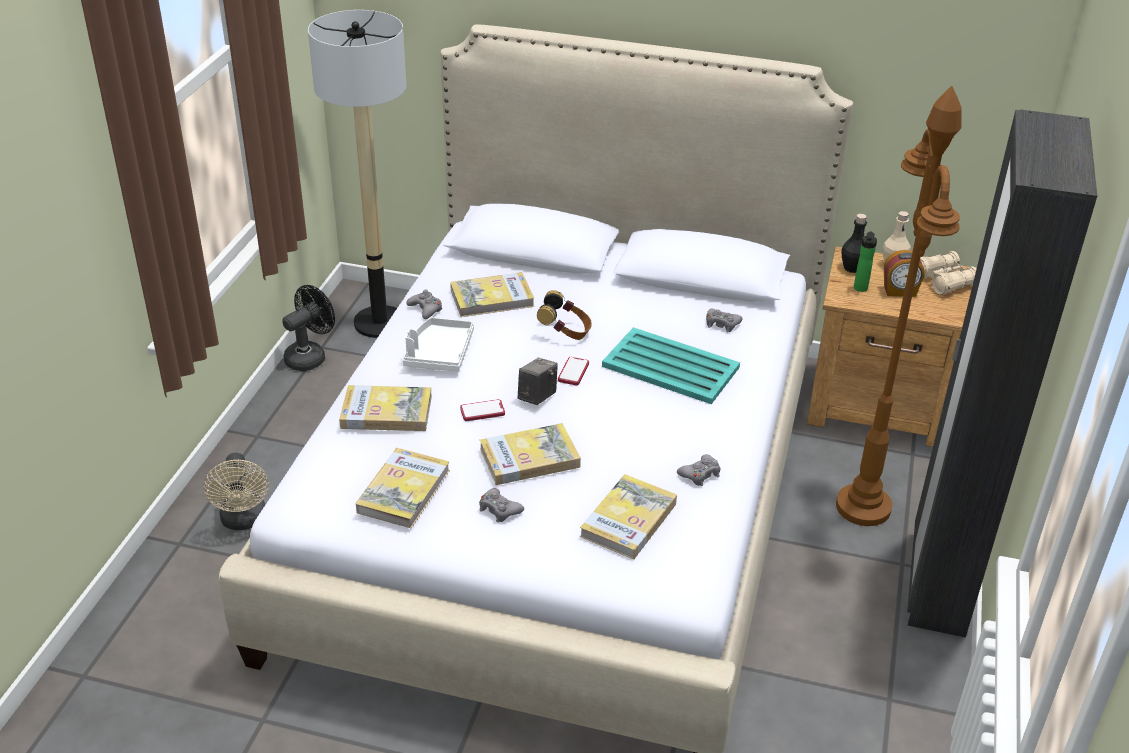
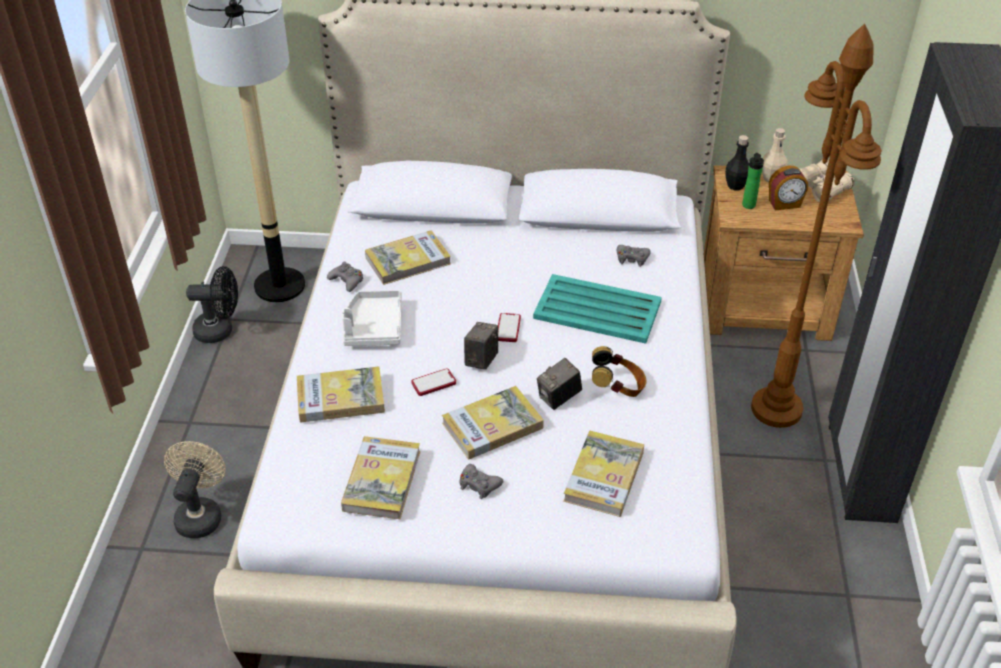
camera: 10 degrees left, 5 degrees up
beige fan [204,453,269,530] -> beige fan turned 150 degrees counterclockwise [164,441,226,538]
black fan [282,285,335,371] -> black fan turned 60 degrees clockwise [186,266,238,343]
headphones [537,290,592,340] -> headphones moved to [592,346,647,397]
grey game controller [677,454,721,486] -> none
none -> camera [537,358,582,410]

